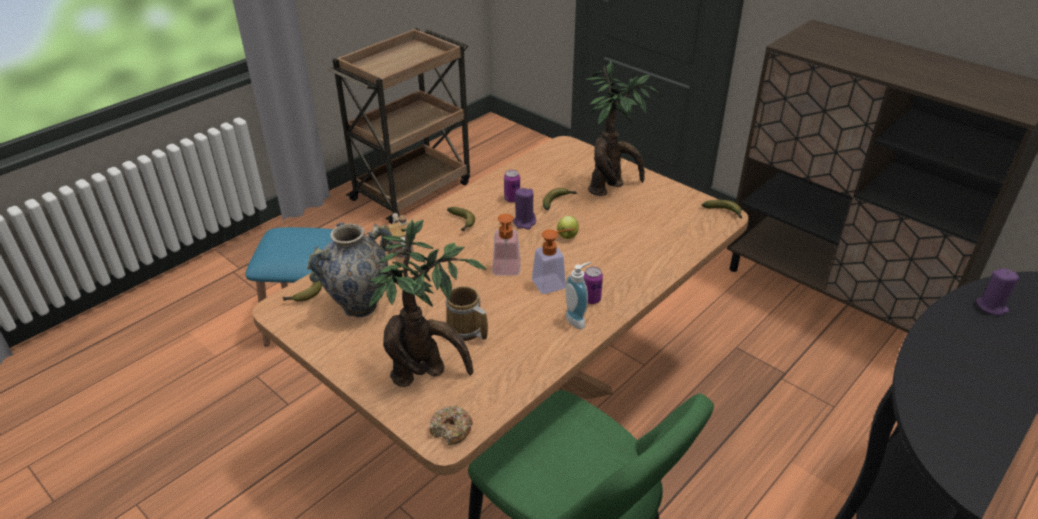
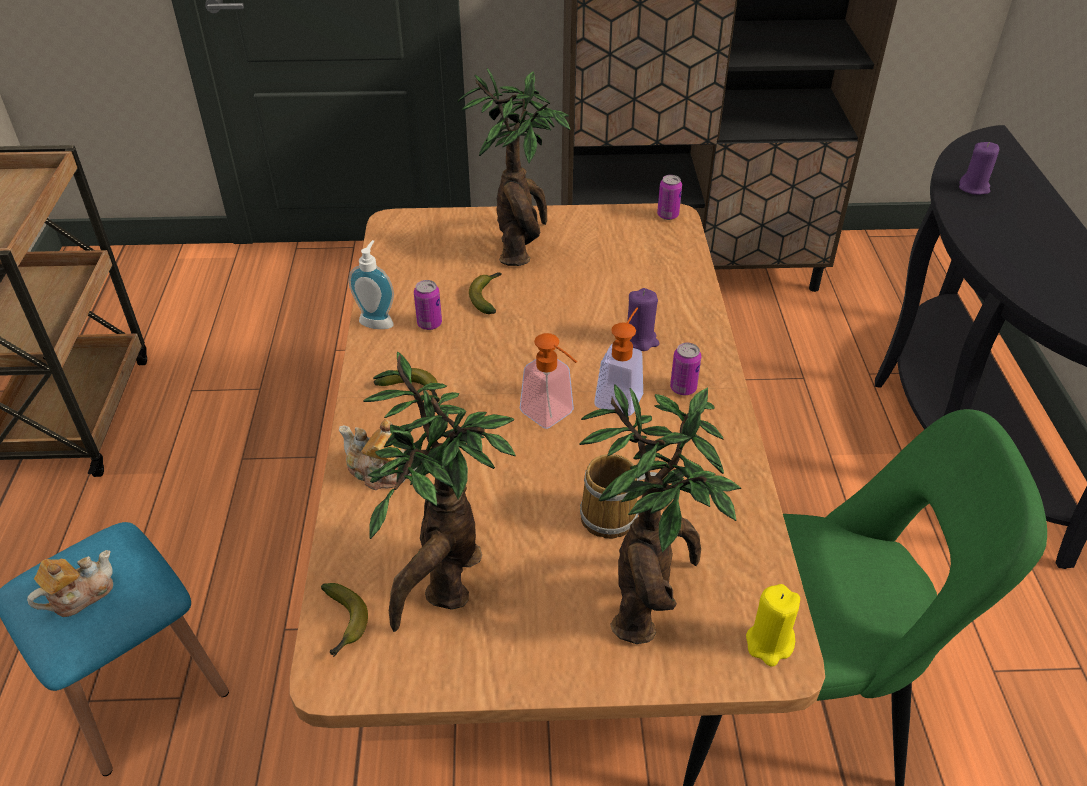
camera: 45 degrees left, 5 degrees up
vase [307,222,394,318] -> potted plant [363,352,516,632]
donut [430,406,473,445] -> yellow candle [746,584,800,667]
purple candle [513,188,536,229] -> purple candle moved to [627,288,659,351]
apple [557,216,579,239] -> none
soap dispenser [565,262,591,329] -> soap dispenser moved to [349,240,394,329]
banana [701,200,742,219] -> can [657,175,682,220]
none -> teapot [27,550,113,617]

